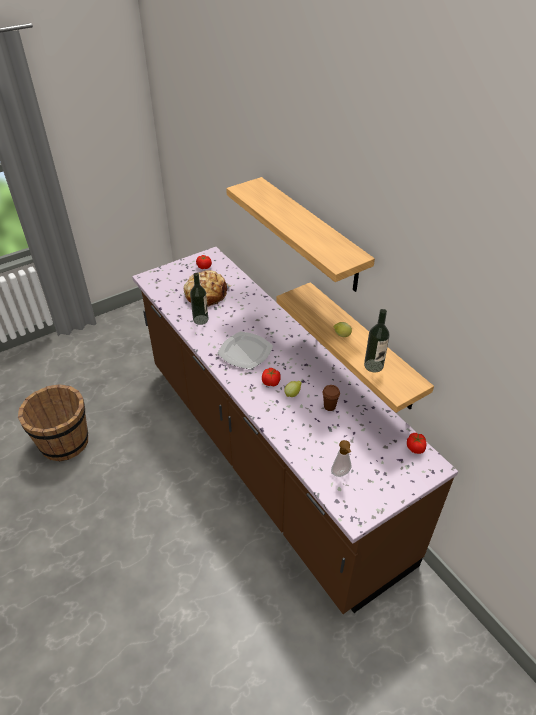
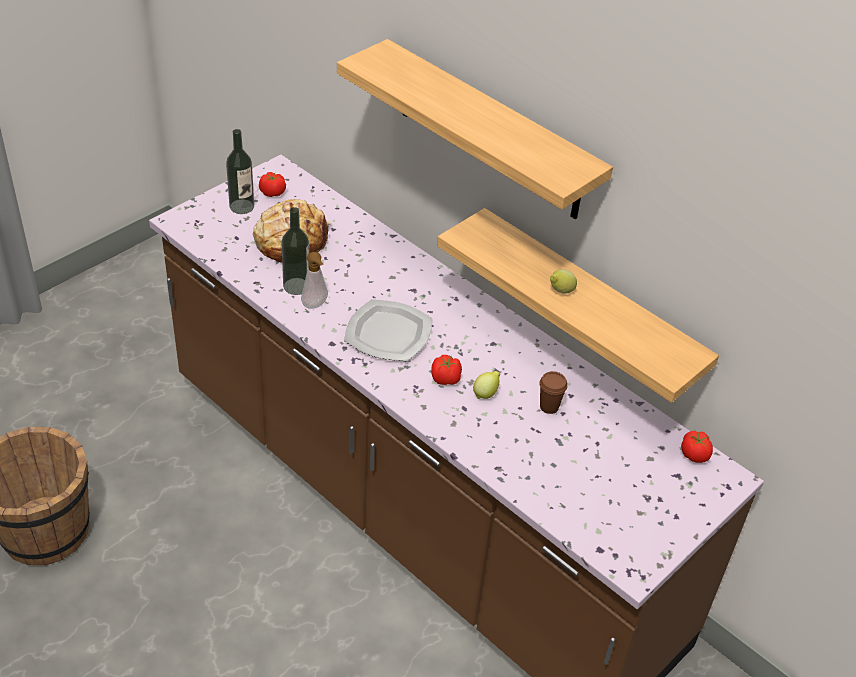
camera: 15 degrees left, 0 degrees up
soap dispenser [331,440,352,477] -> soap dispenser moved to [301,252,328,309]
bottle [364,309,389,372] -> bottle moved to [226,129,254,214]

